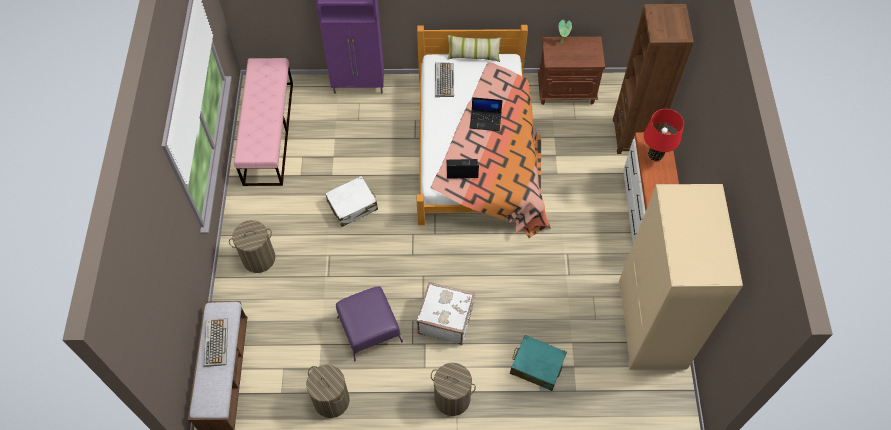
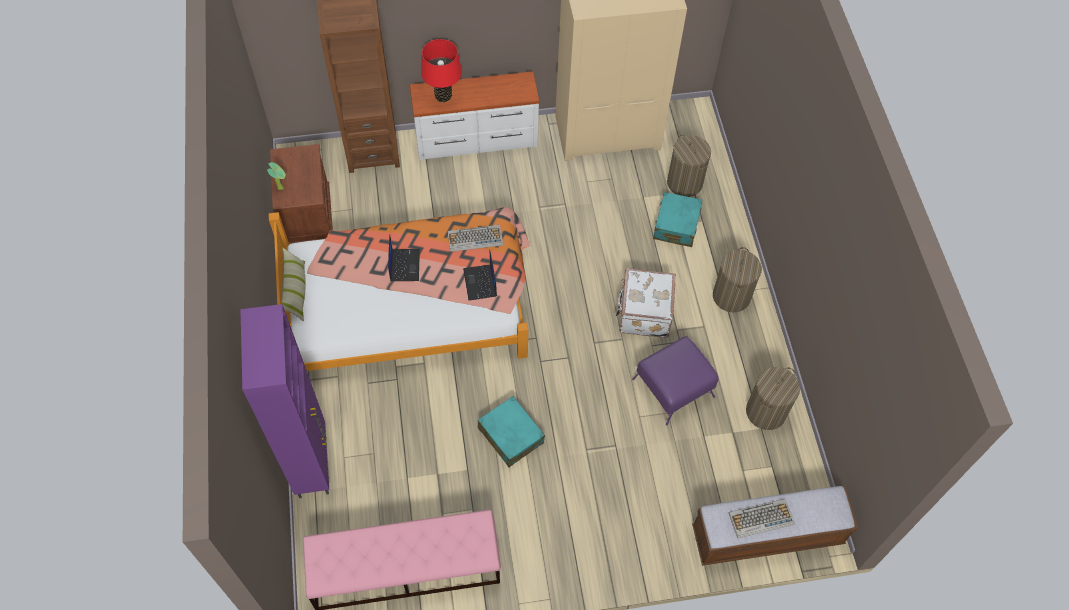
camera: 100 degrees left, 0 degrees up
laundry basket [229,220,275,273] -> laundry basket moved to [667,134,711,197]
white suitcase [325,176,378,227] -> turquoise suitcase [478,396,545,467]
keyboard [435,62,454,97] -> keyboard moved to [447,225,503,252]

